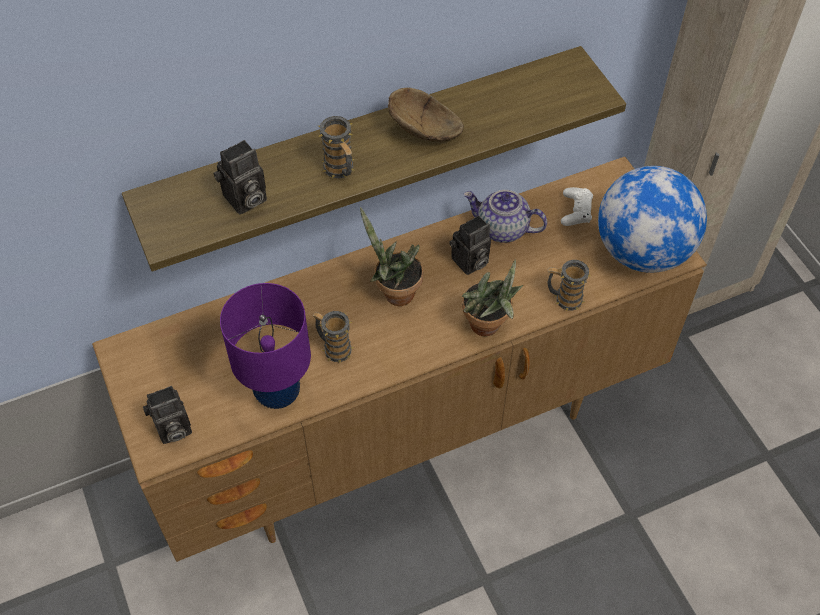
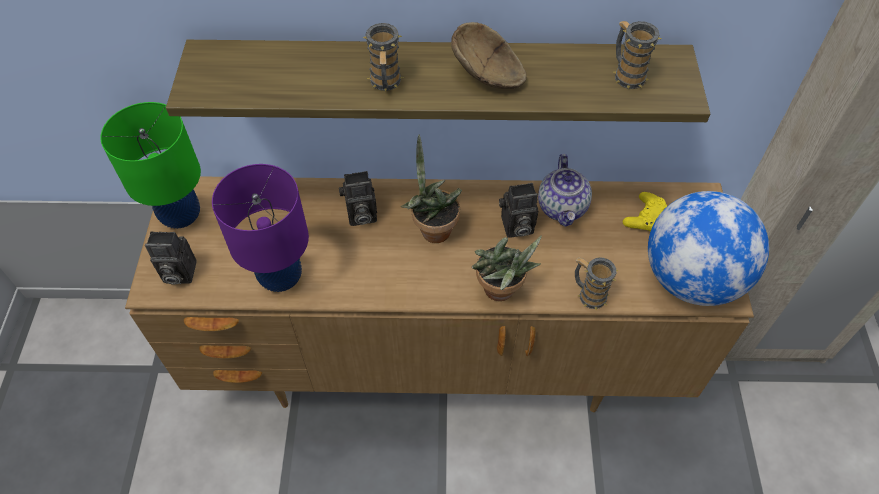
camera: 25 degrees right, 0 degrees up
camera [213,140,267,214] -> camera moved to [339,171,377,226]
mug [313,310,354,363] -> mug moved to [614,21,661,89]
teapot [464,190,547,243] -> teapot turned 135 degrees counterclockwise [538,154,592,227]
white game controller [561,187,593,226] -> yellow game controller [623,192,667,231]
none -> green table lamp [100,102,201,229]

